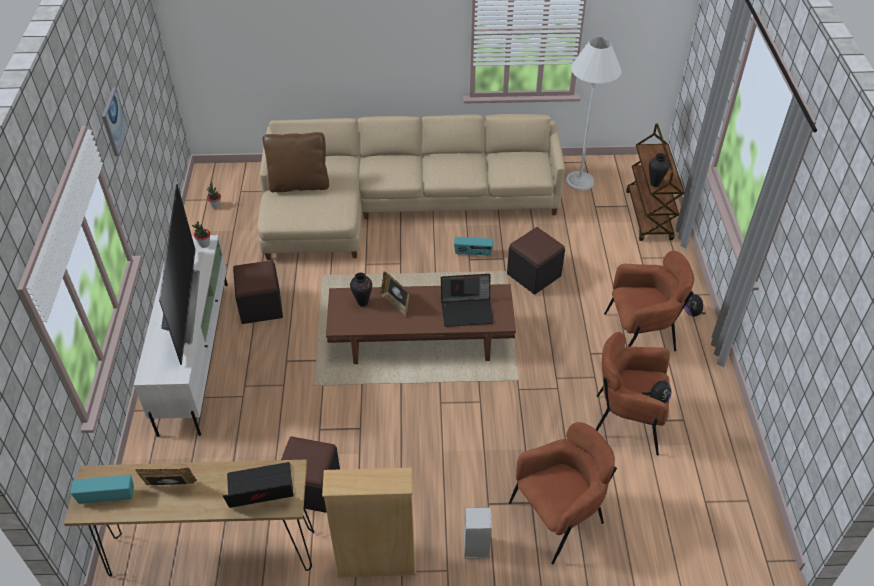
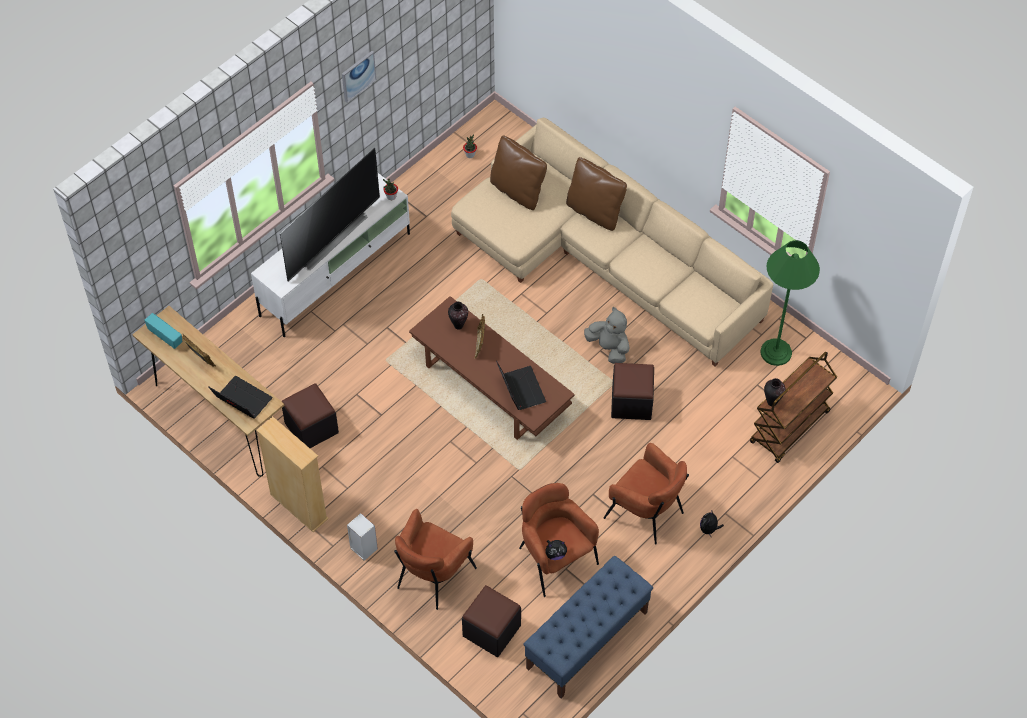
camera: 45 degrees right, 10 degrees up
black ottoman [233,260,283,324] -> black ottoman moved to [462,585,521,657]
laptop [441,274,494,327] -> laptop turned 150 degrees counterclockwise [496,361,546,410]
radio [454,237,493,257] -> grey plush toy [584,307,630,364]
brown armchair [509,422,617,565] -> brown armchair turned 105 degrees clockwise [394,509,477,610]
white floor lamp [566,37,622,191] -> green floor lamp [760,240,820,366]
none -> blue bench [524,555,653,698]
none -> brown pillow [566,157,627,231]

